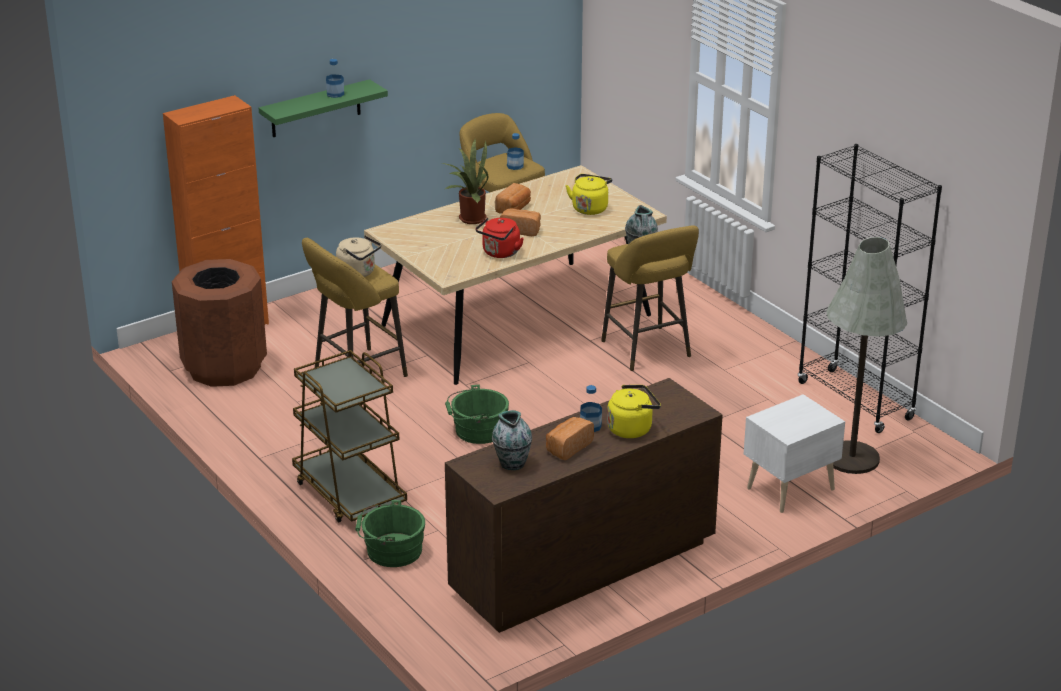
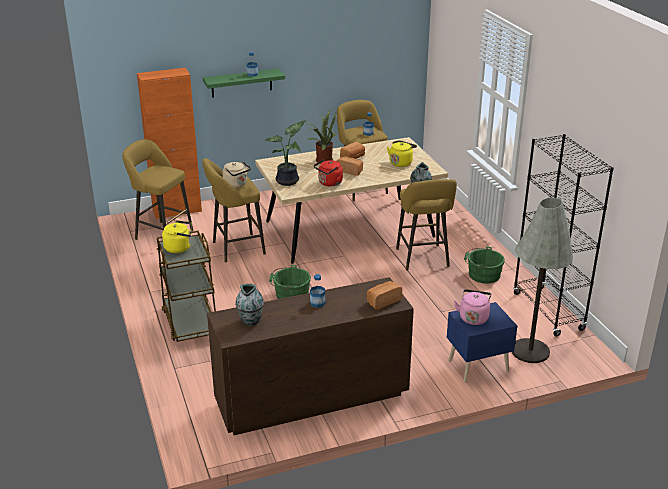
camera: 15 degrees right, 0 degrees up
brown trash can [172,259,267,387] -> yellow stool [122,139,193,240]
green bucket [355,500,425,567] -> green bucket moved to [464,247,505,283]
bread [546,417,594,460] -> bread moved to [367,281,402,310]
yellow kettle [607,385,661,438] -> yellow kettle moved to [162,220,192,253]
white nightstand [744,394,845,513] -> blue nightstand [447,302,517,382]
none -> potted plant [265,120,306,186]
none -> pink kettle [454,289,491,325]

